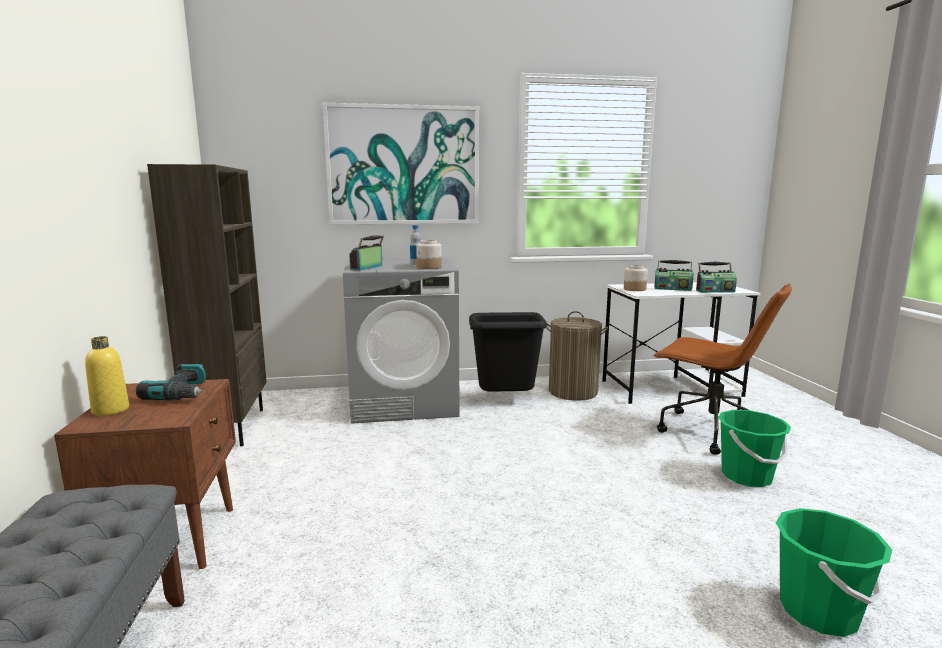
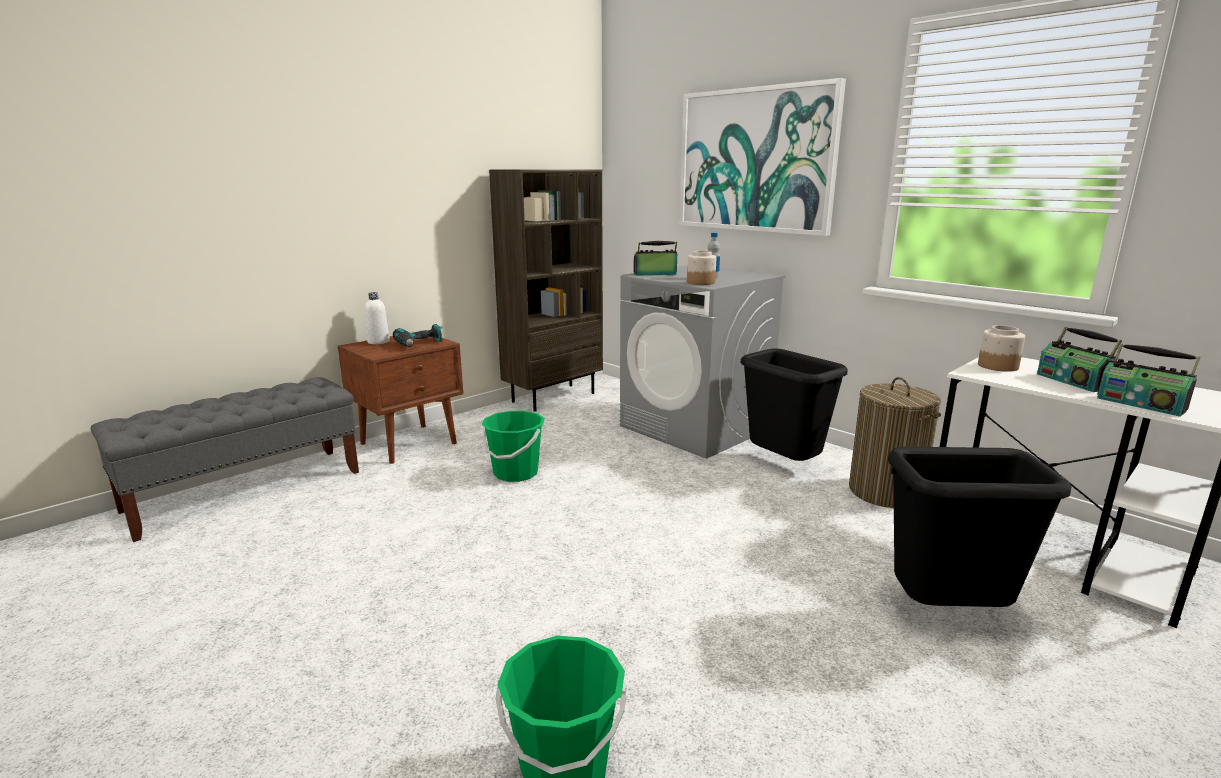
camera: 55 degrees right, 5 degrees up
yellow bottle [85,336,129,416] -> white bottle [365,292,390,344]
brown office chair [653,284,792,455] -> black trash can [888,447,1072,616]
green bucket [718,410,791,487] -> green bucket moved to [482,411,545,482]

